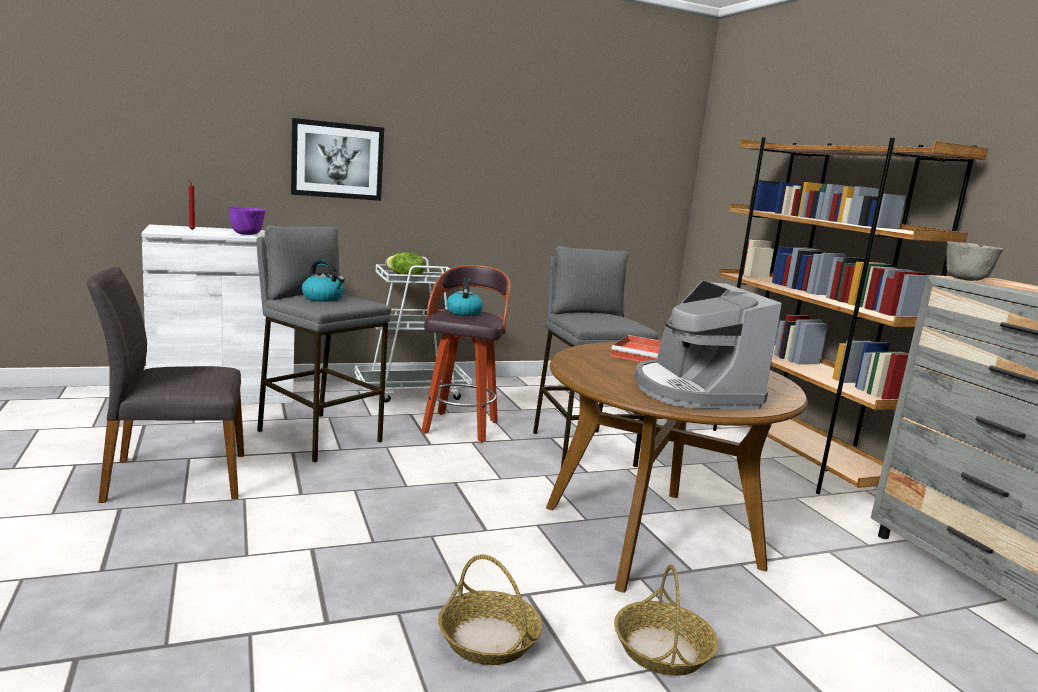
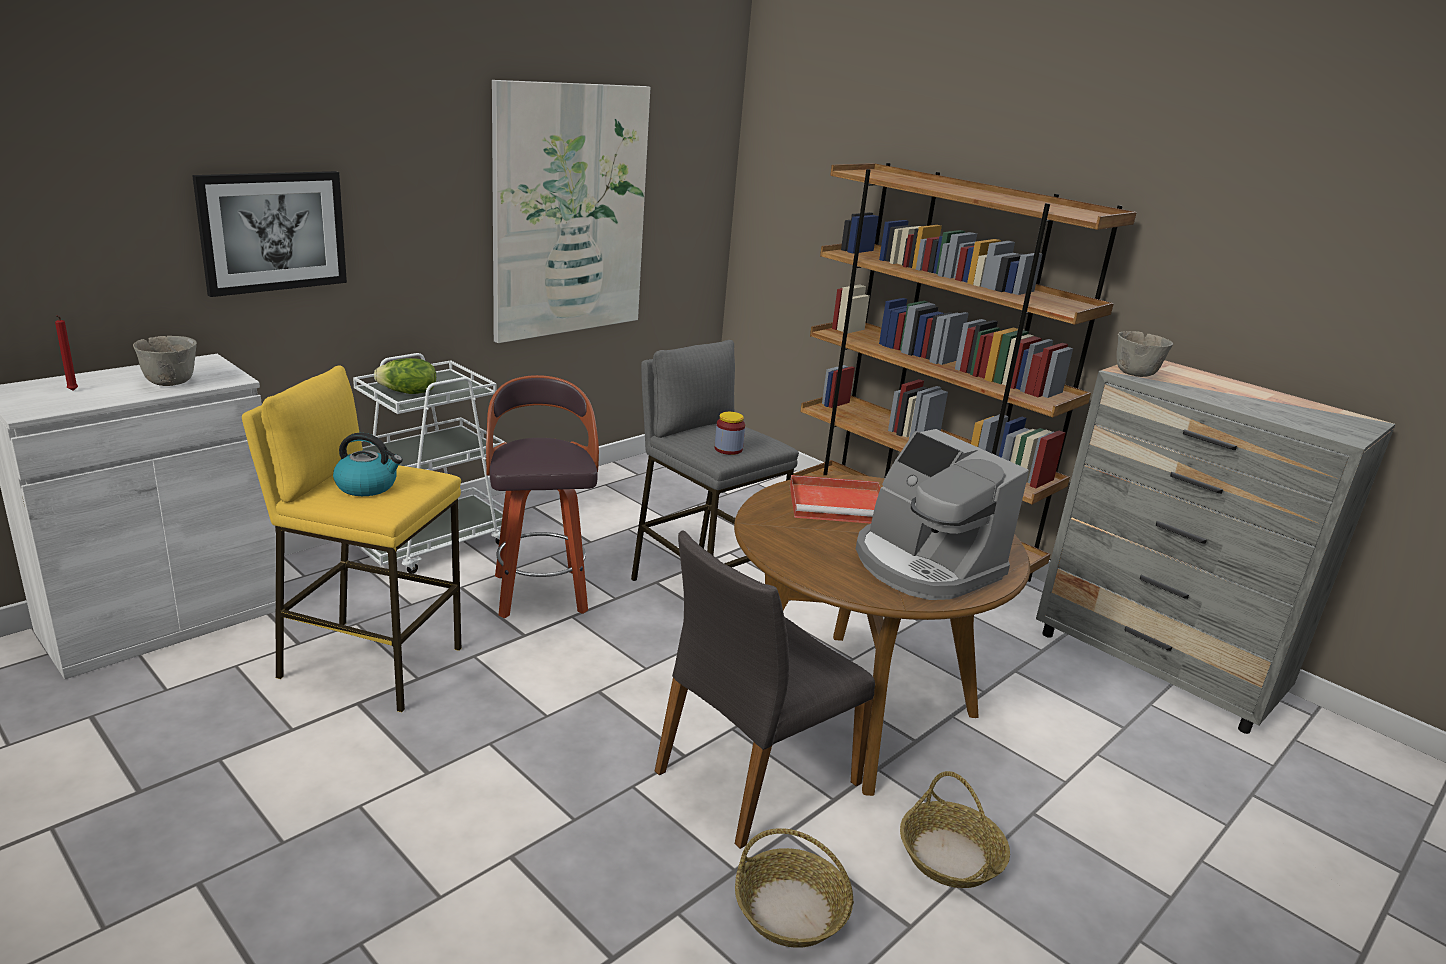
camera: 25 degrees left, 10 degrees up
grey chair [87,267,244,503] -> grey chair moved to [655,530,875,849]
purple bowl [228,206,266,235] -> grey bowl [133,336,197,386]
grey stool [256,225,391,463] -> yellow stool [242,365,461,712]
kettle [446,278,483,316] -> none
none -> picture [492,80,650,343]
none -> jar [715,412,745,455]

